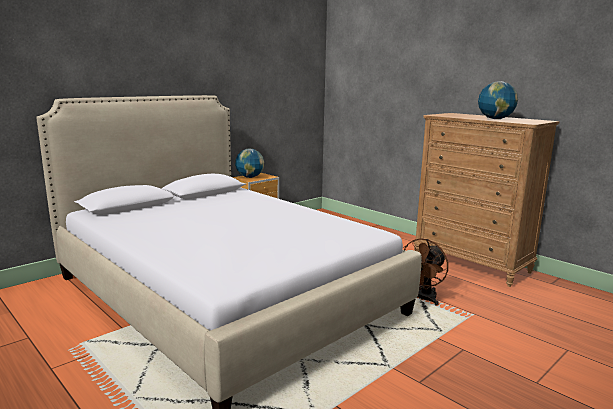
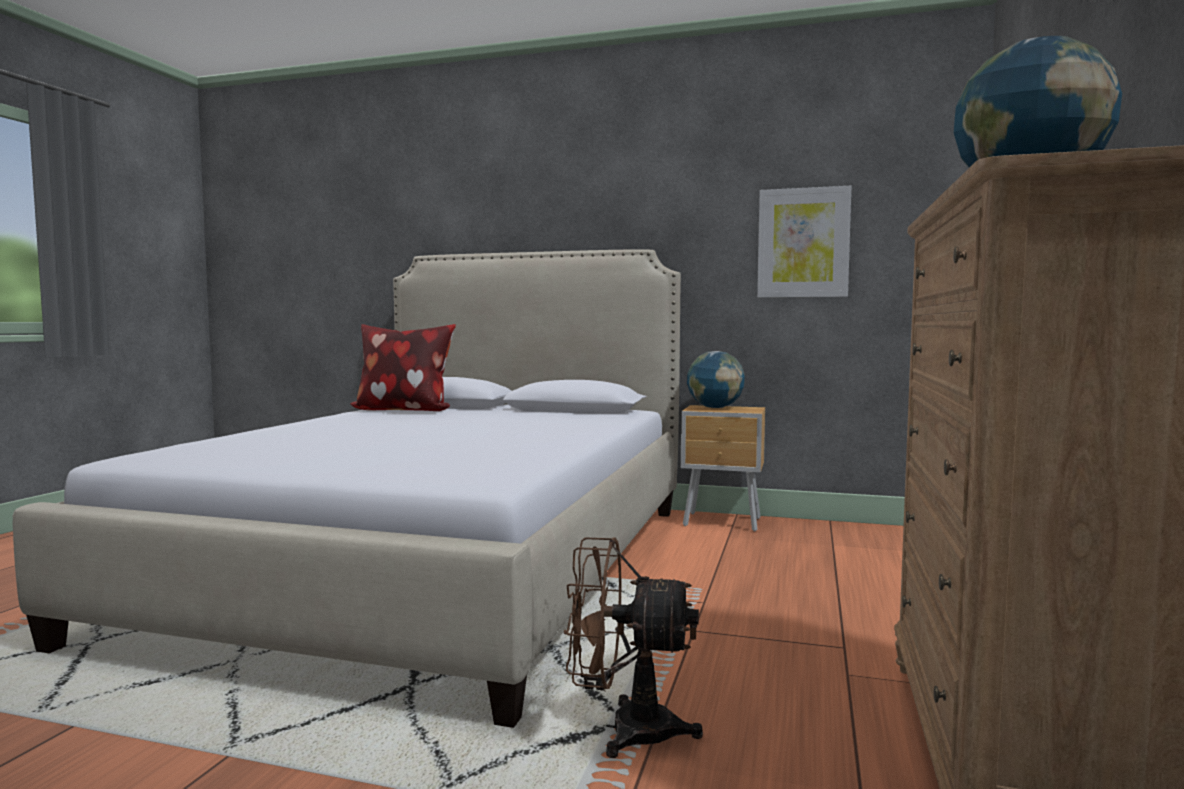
camera: 60 degrees right, 10 degrees down
none -> pillow [350,324,456,411]
none -> picture [757,186,851,298]

